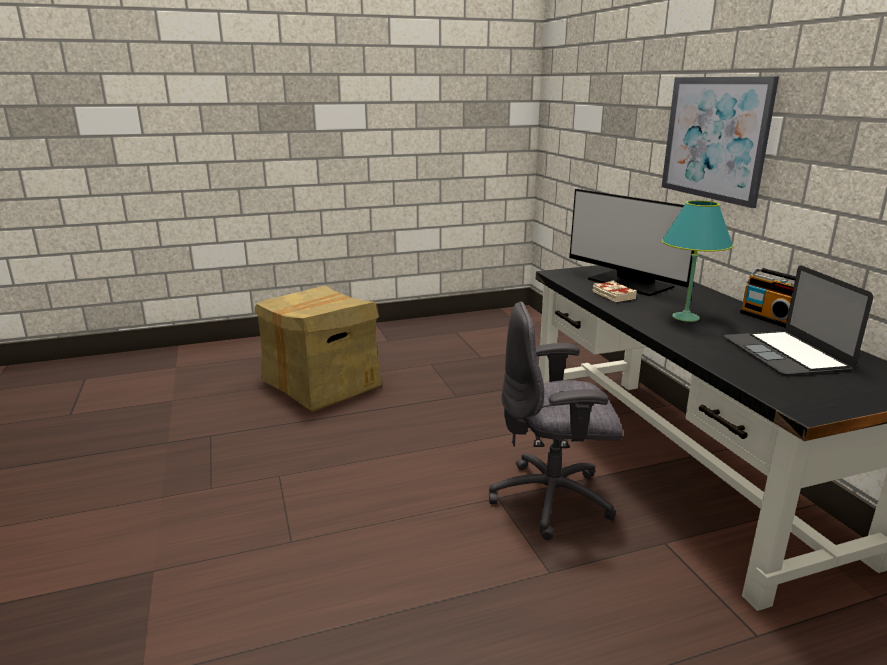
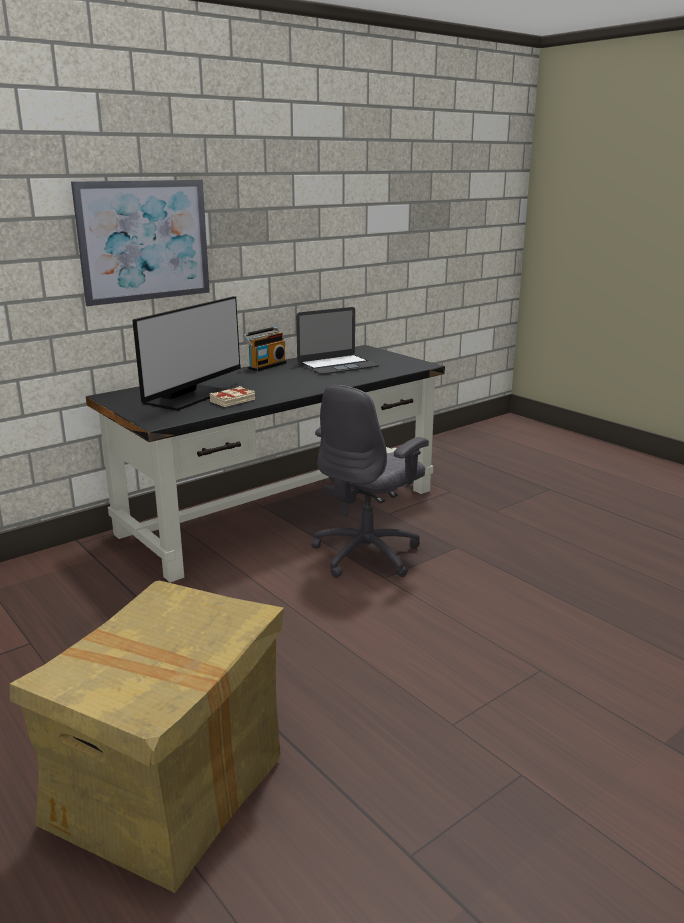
camera: 110 degrees left, 0 degrees up
grey office chair [489,302,623,540] -> grey office chair turned 60 degrees clockwise [311,385,429,578]
turquoise table lamp [662,200,733,322] -> none

